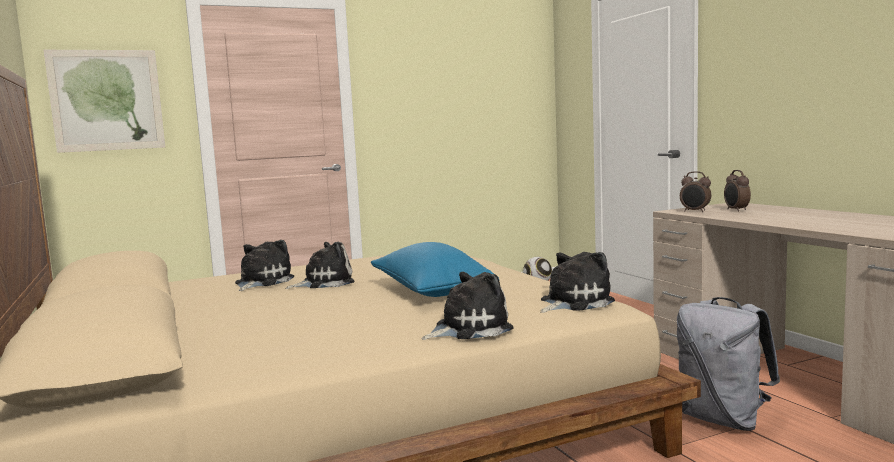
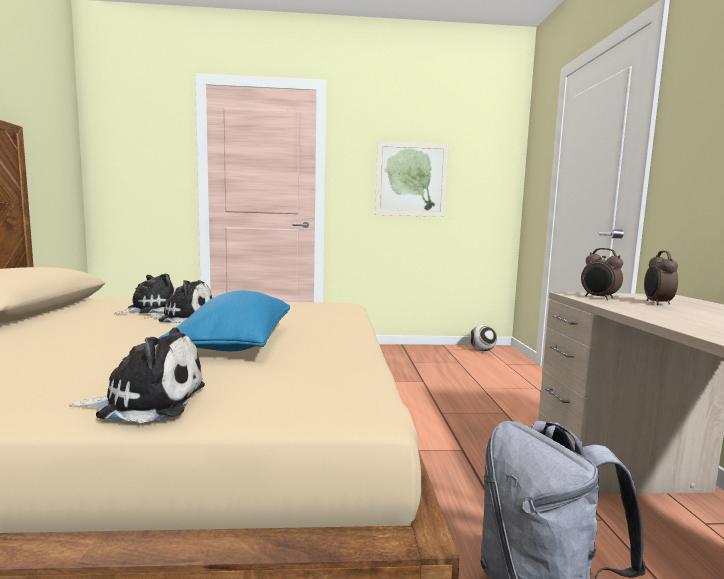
camera: 20 degrees right, 0 degrees up
picture [44,50,165,153] -> picture moved to [375,141,449,217]
plush toy [541,252,615,313] -> none

